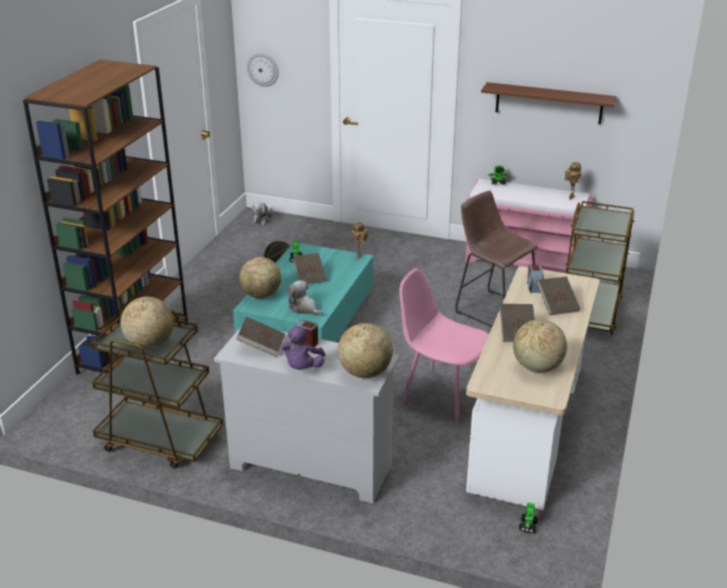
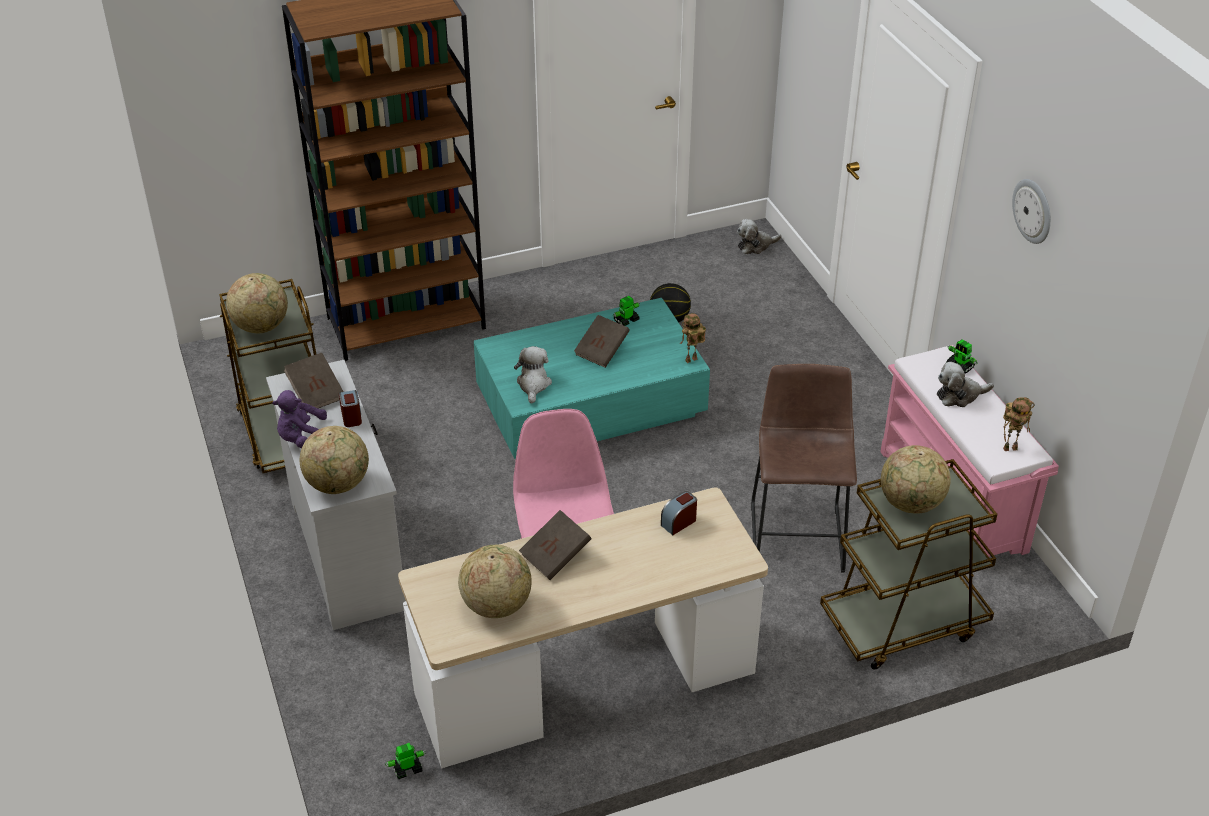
camera: 50 degrees right, 10 degrees up
globe [240,257,281,298] -> globe moved to [881,445,951,514]
wall clock [247,53,279,87] -> wall clock moved to [1012,179,1051,244]
brown shelf [481,82,617,124] -> none
brown book [537,276,580,315] -> none
none -> plush toy [937,362,994,407]

